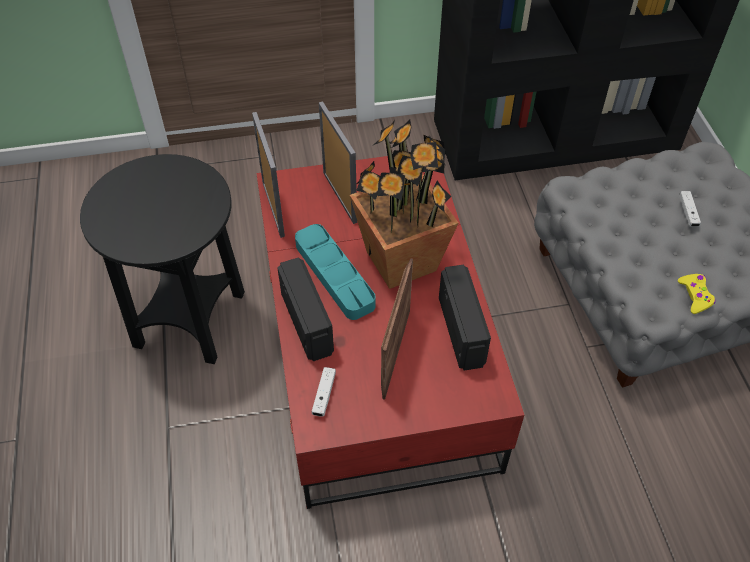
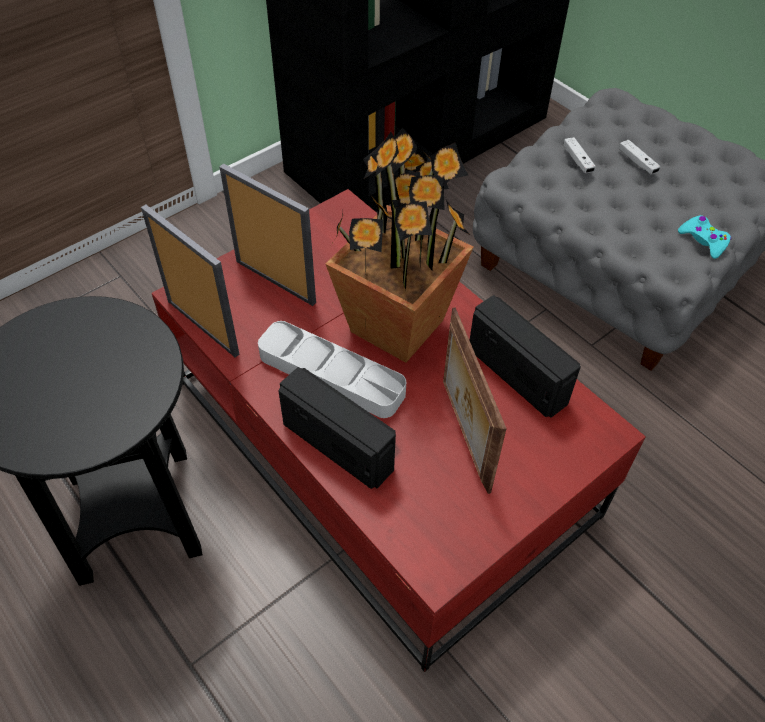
camera: 30 degrees left, 0 degrees up
turquoise tray [295,224,375,320] -> grey tray [258,321,406,418]
white game controller [312,367,336,417] -> white game controller moved to [563,137,596,173]
yellow game controller [678,274,716,314] -> turquoise game controller [678,215,731,259]

